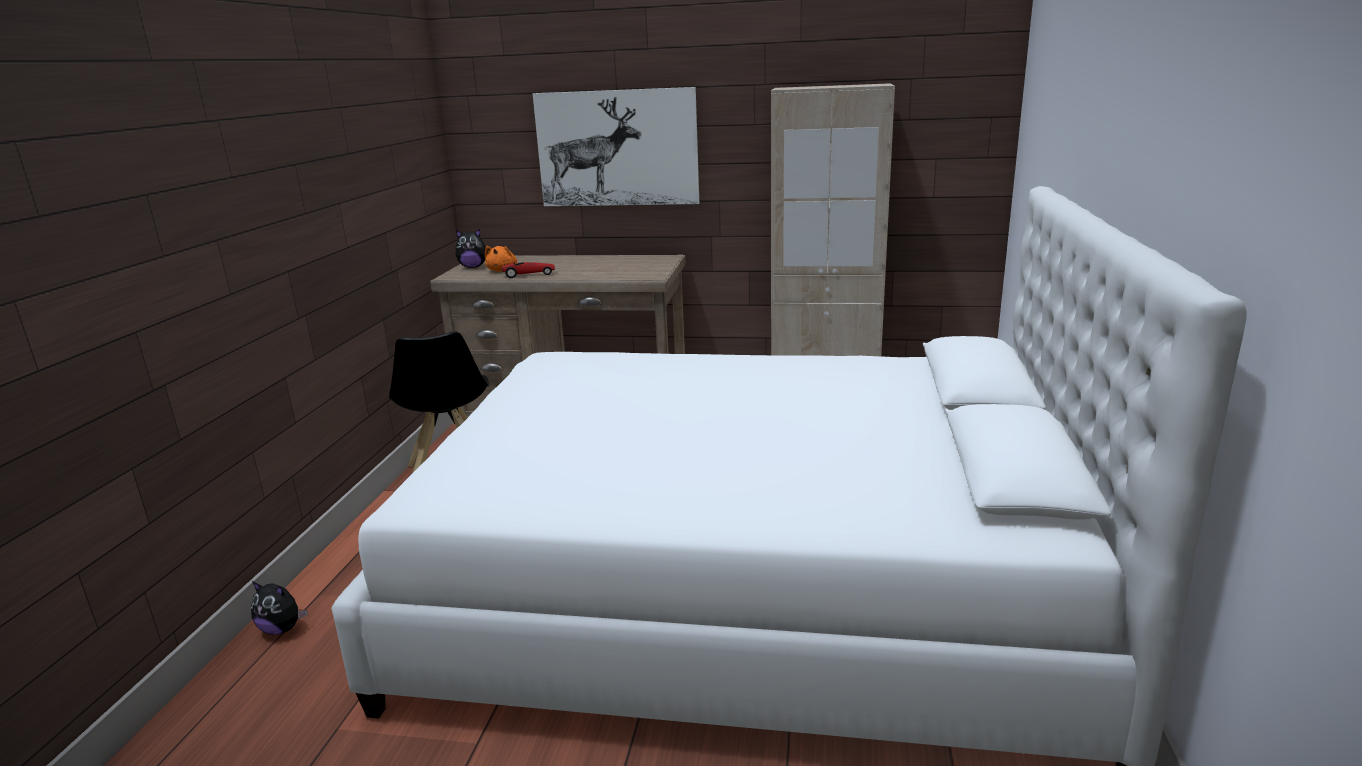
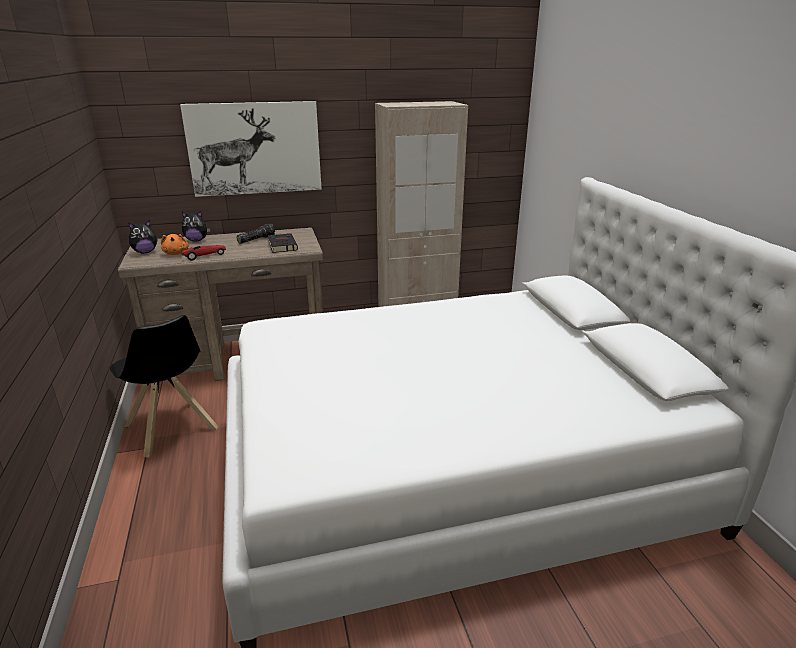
camera: 25 degrees left, 5 degrees up
plush toy [251,581,308,635] -> plush toy moved to [182,211,211,241]
none -> flashlight [237,224,275,244]
none -> black book [268,233,298,253]

